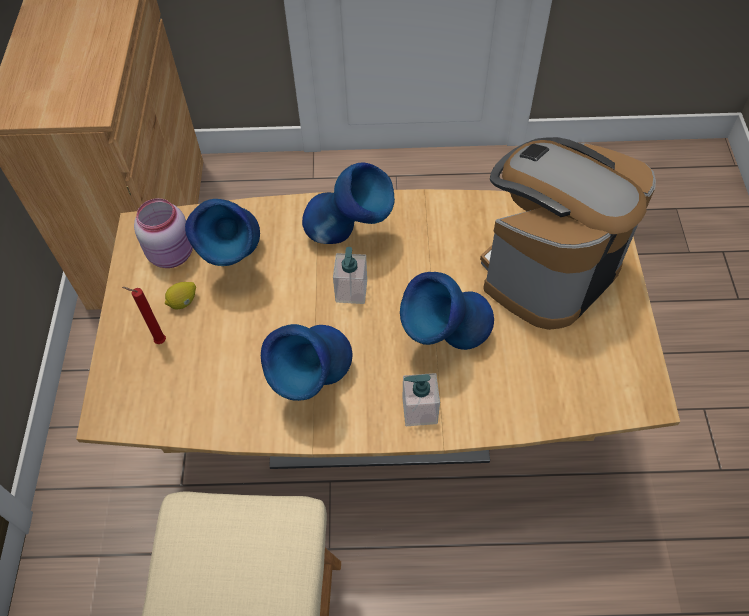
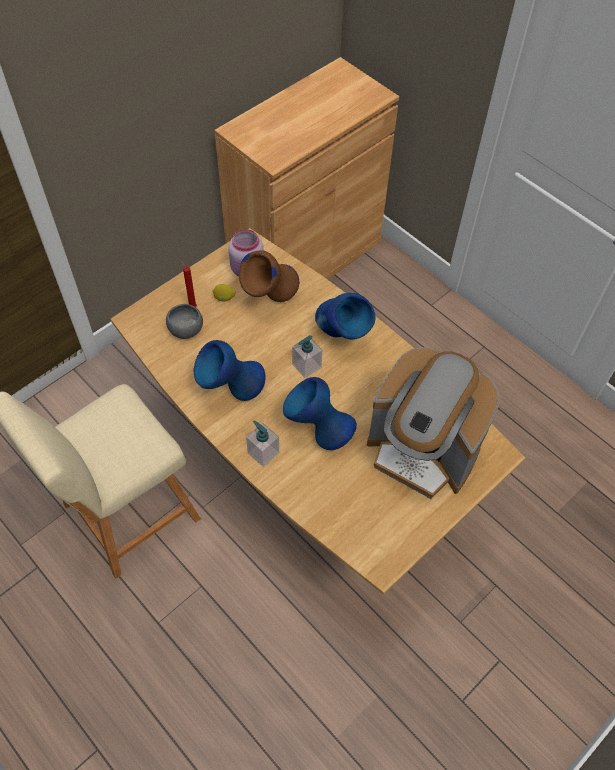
camera: 45 degrees right, 0 degrees up
blue vase [185,199,260,266] -> brown vase [239,250,300,302]
coffee machine [480,137,656,330] -> coffee machine turned 150 degrees counterclockwise [367,348,500,499]
none -> grey bowl [166,304,203,339]

